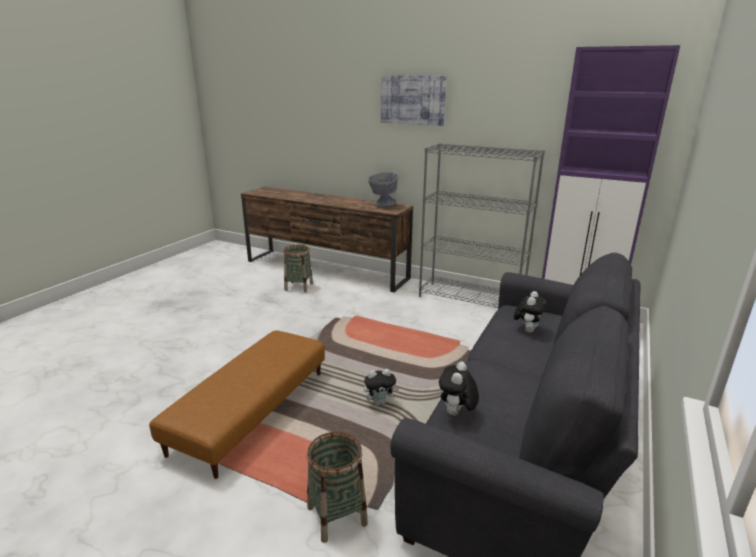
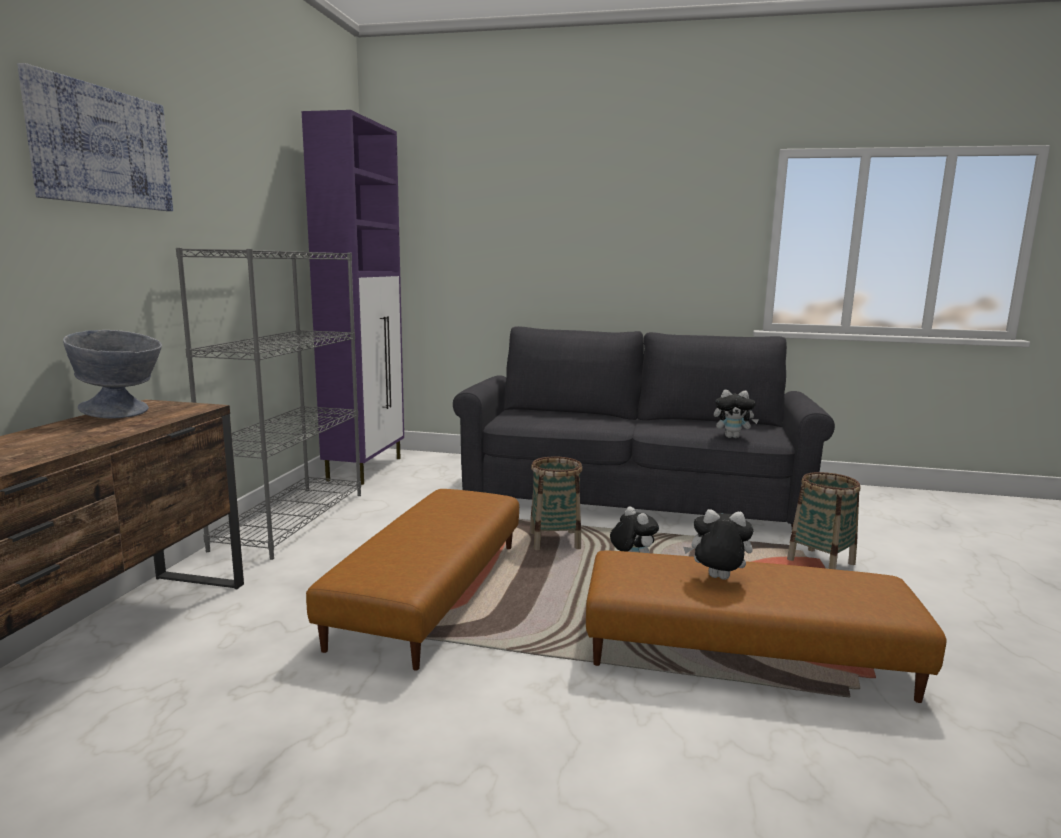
camera: 105 degrees left, 10 degrees down
basket [284,245,313,292] -> basket moved to [530,456,583,550]
plush toy [514,291,547,333] -> plush toy moved to [683,509,753,580]
none -> brown ottoman [306,489,519,671]

